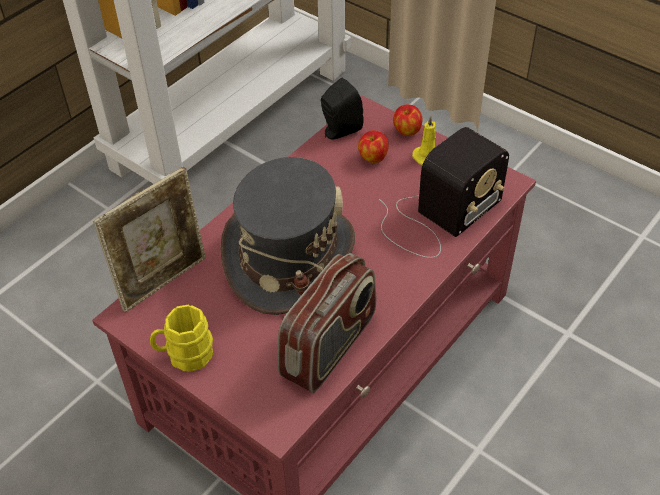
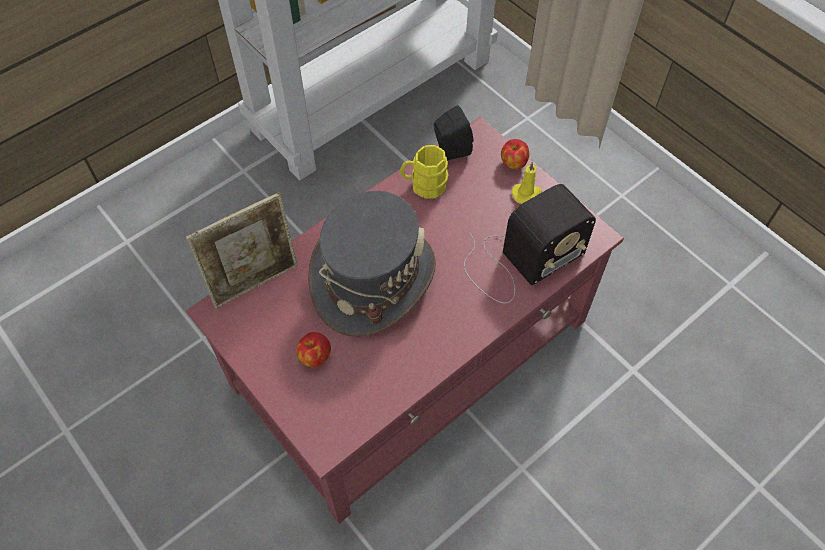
camera: 10 degrees right, 10 degrees up
yellow mug [150,305,213,372] -> yellow mug moved to [400,145,449,199]
radio [278,253,376,393] -> none
apple [358,131,389,163] -> apple moved to [296,332,331,367]

